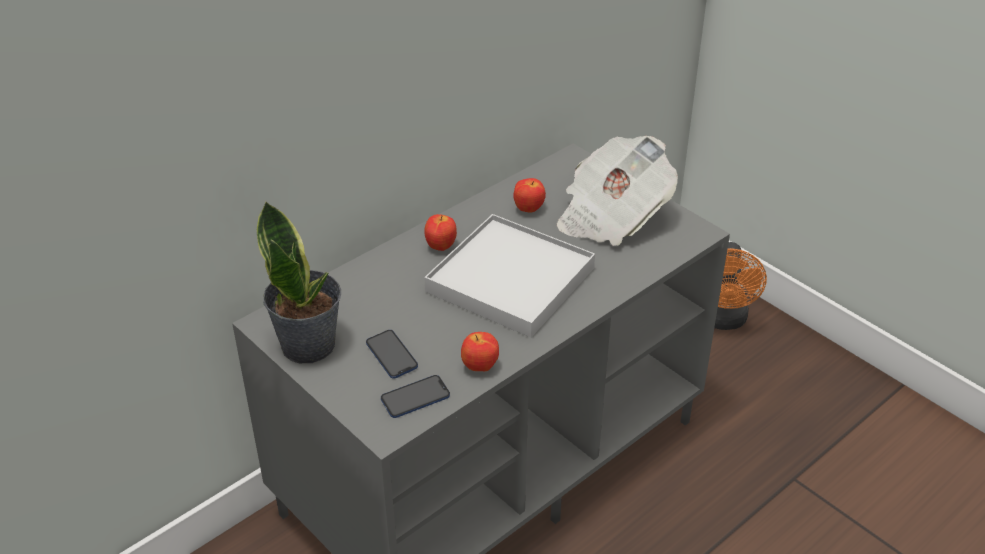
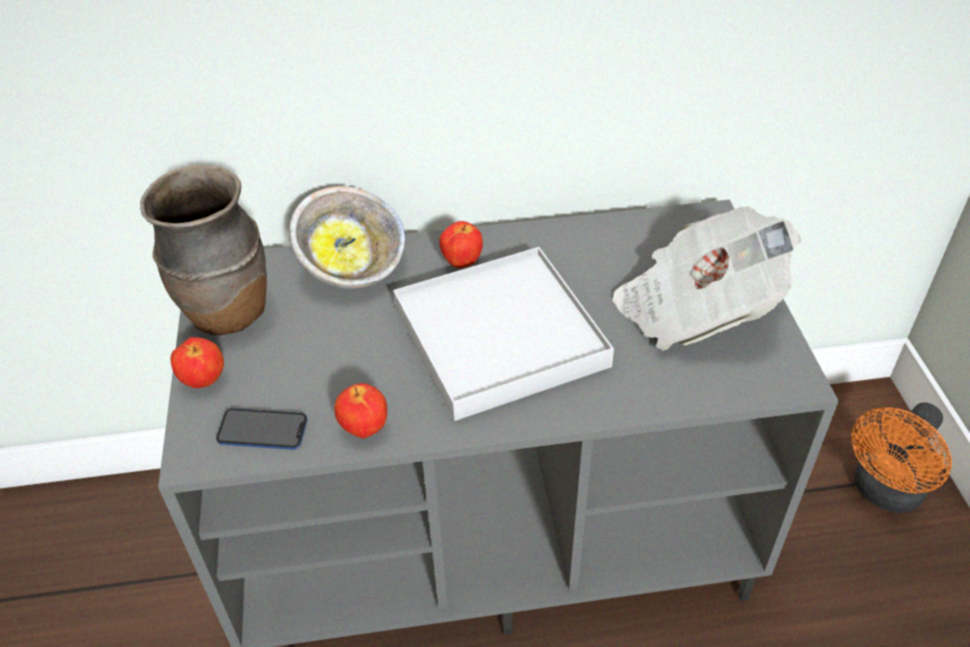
camera: 35 degrees right, 5 degrees up
potted plant [257,201,341,363] -> brown vase [140,165,267,336]
phone [366,330,418,379] -> none
apple [513,178,546,213] -> apple moved to [171,337,224,388]
none -> bowl [289,186,405,289]

